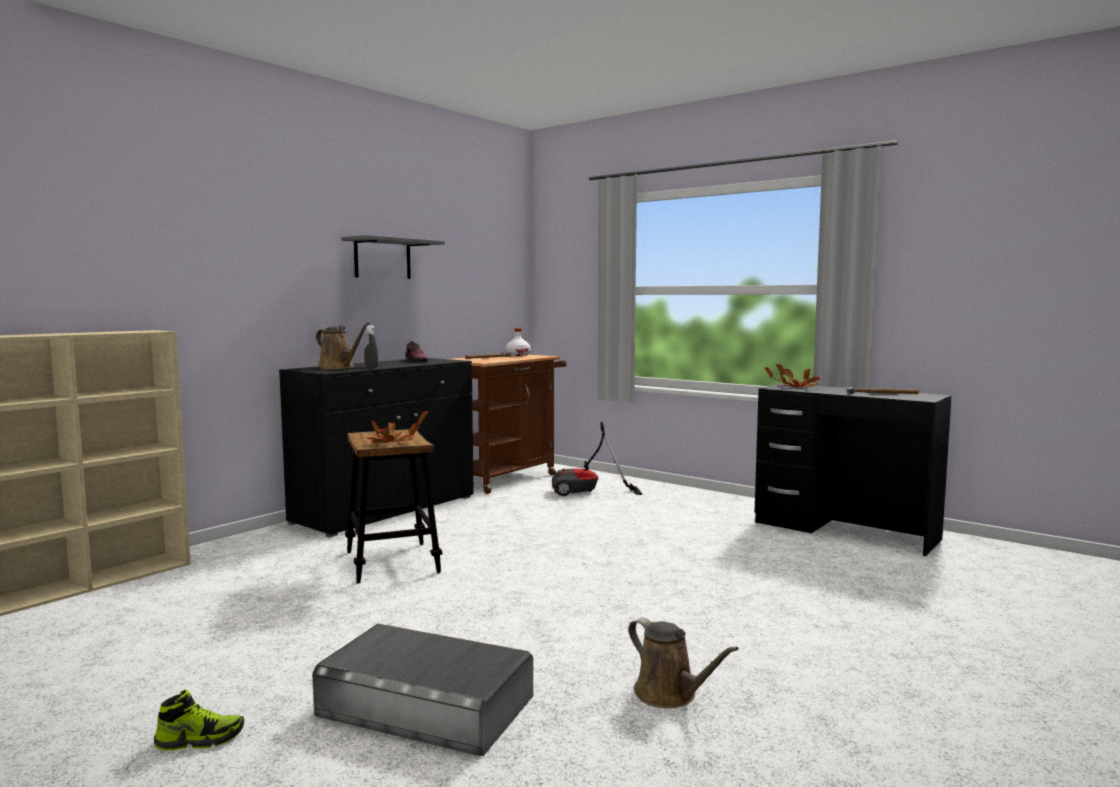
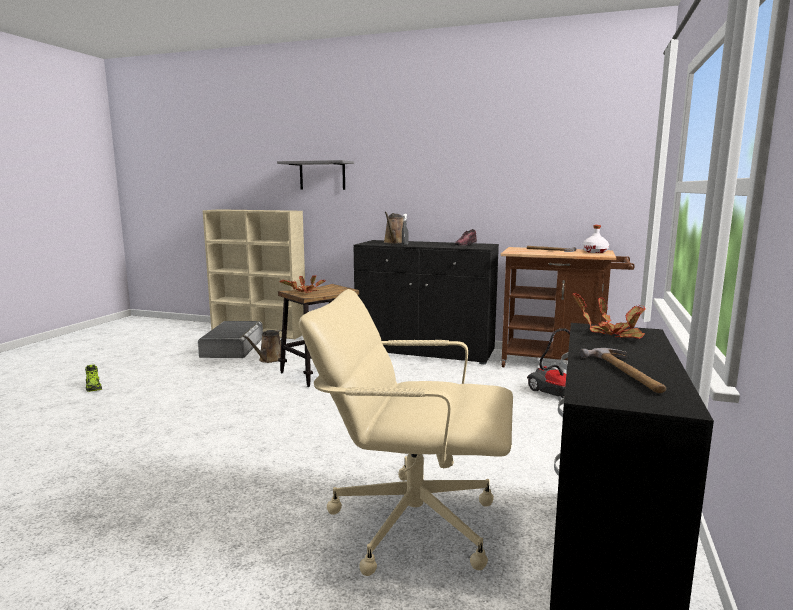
camera: 70 degrees right, 5 degrees up
grey storage box [312,624,533,756] -> grey storage box moved to [198,321,263,358]
grey shelf [342,235,445,279] -> grey shelf moved to [277,160,354,190]
brown watering can [628,618,739,708] -> brown watering can moved to [242,330,282,363]
none -> beige office chair [299,289,513,576]

